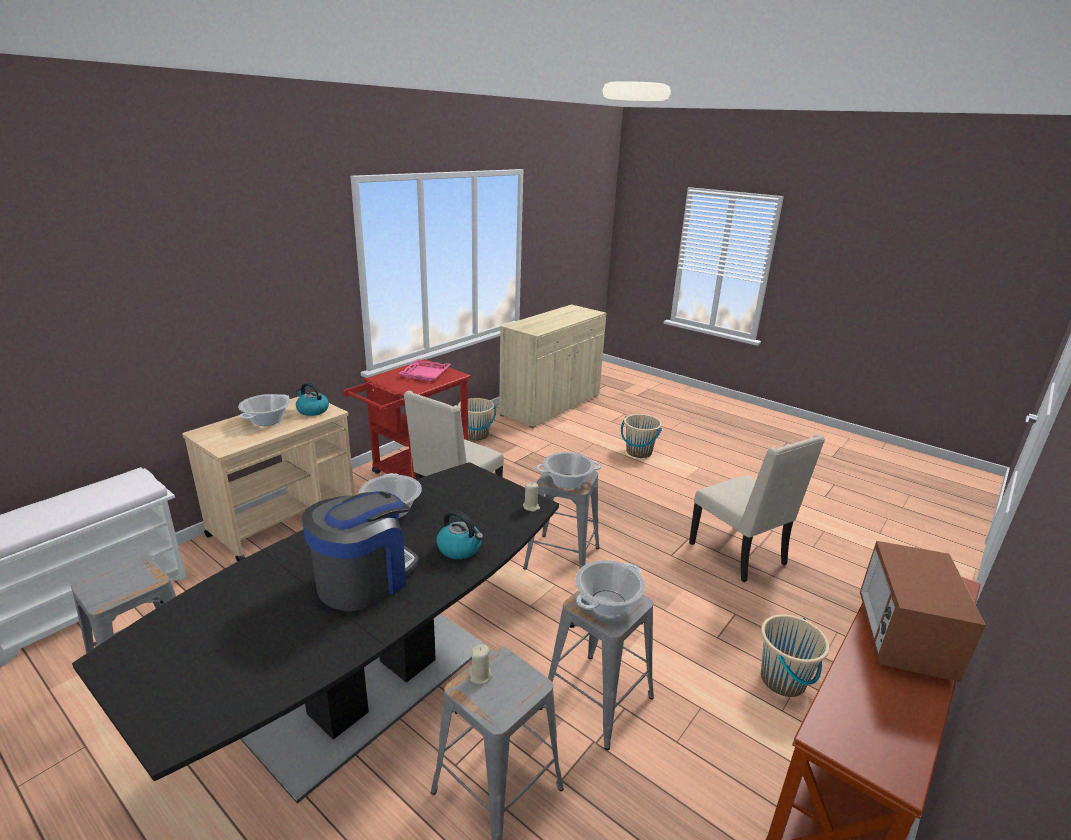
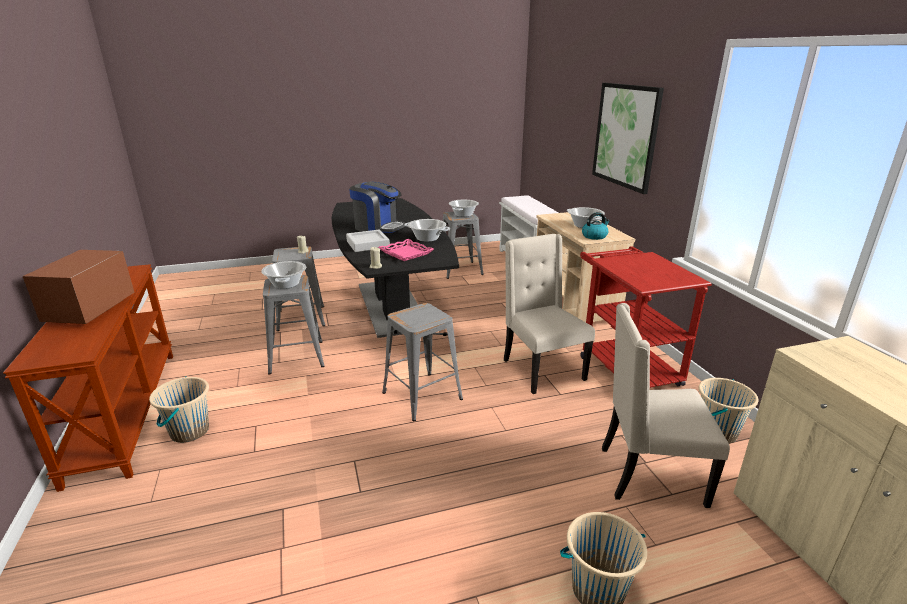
camera: 125 degrees right, 0 degrees up
coffee machine [302,491,419,611] -> coffee machine turned 45 degrees counterclockwise [349,182,405,233]
pink tray [398,360,451,381] -> pink tray moved to [378,239,434,261]
kettle [437,510,483,559] -> grey tray [346,230,390,252]
cooking pot [536,452,601,488] -> cooking pot moved to [449,200,479,217]
beige chair [689,434,825,582] -> beige chair moved to [602,303,730,508]
microwave [860,541,986,682] -> microwave turned 135 degrees counterclockwise [23,250,134,324]
none -> picture [592,83,664,194]

